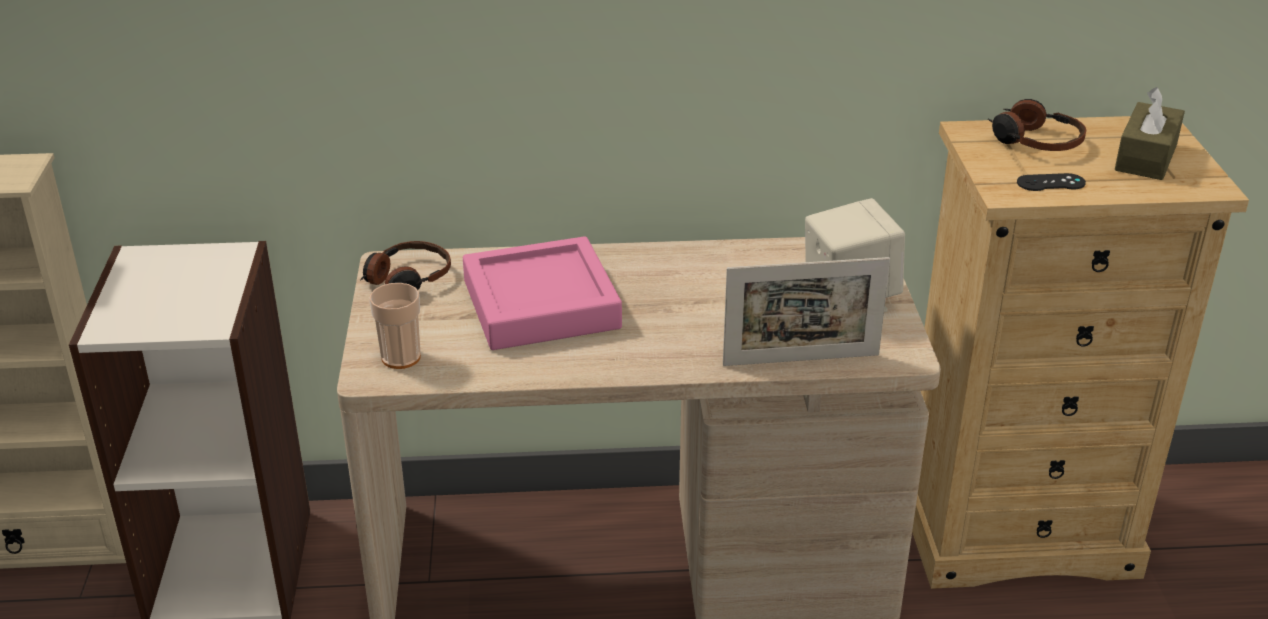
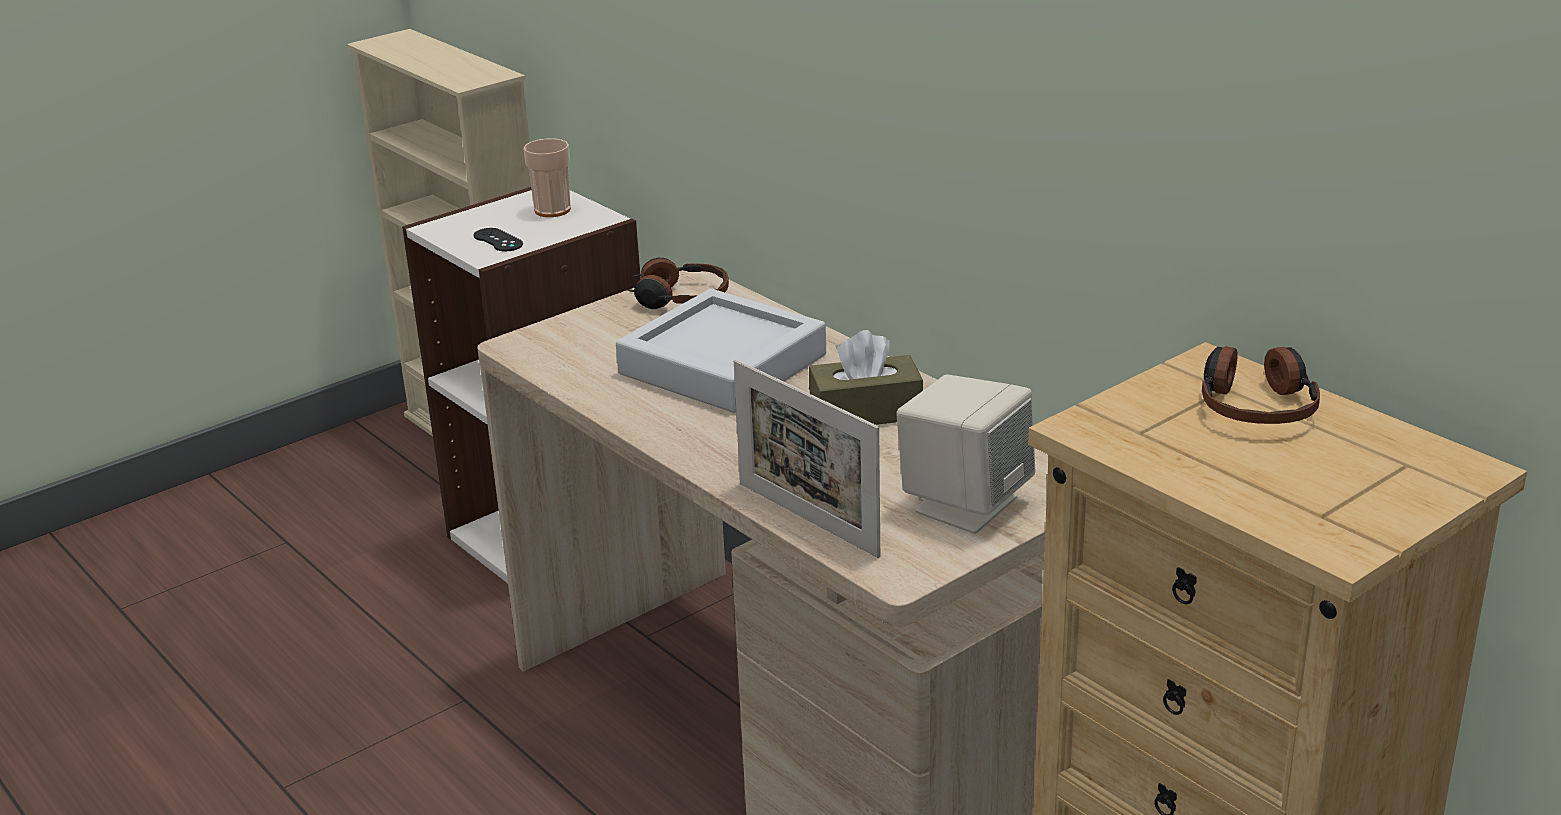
camera: 55 degrees right, 5 degrees down
cup [370,283,421,369] -> cup moved to [523,139,571,217]
pink tray [463,236,622,350] -> grey tray [616,289,826,413]
black game controller [1017,173,1086,191] -> black game controller moved to [474,228,523,251]
brown tissue box [1115,87,1185,180] -> brown tissue box moved to [809,330,923,425]

